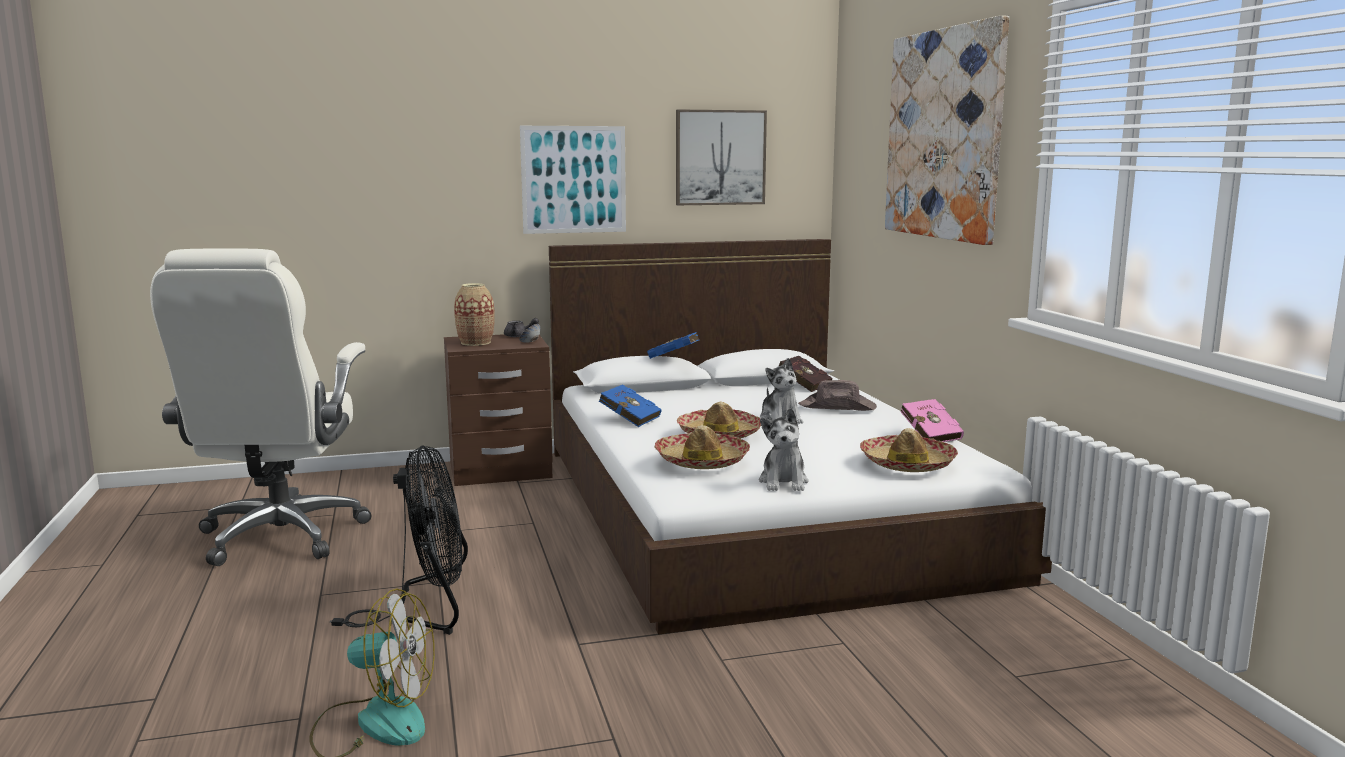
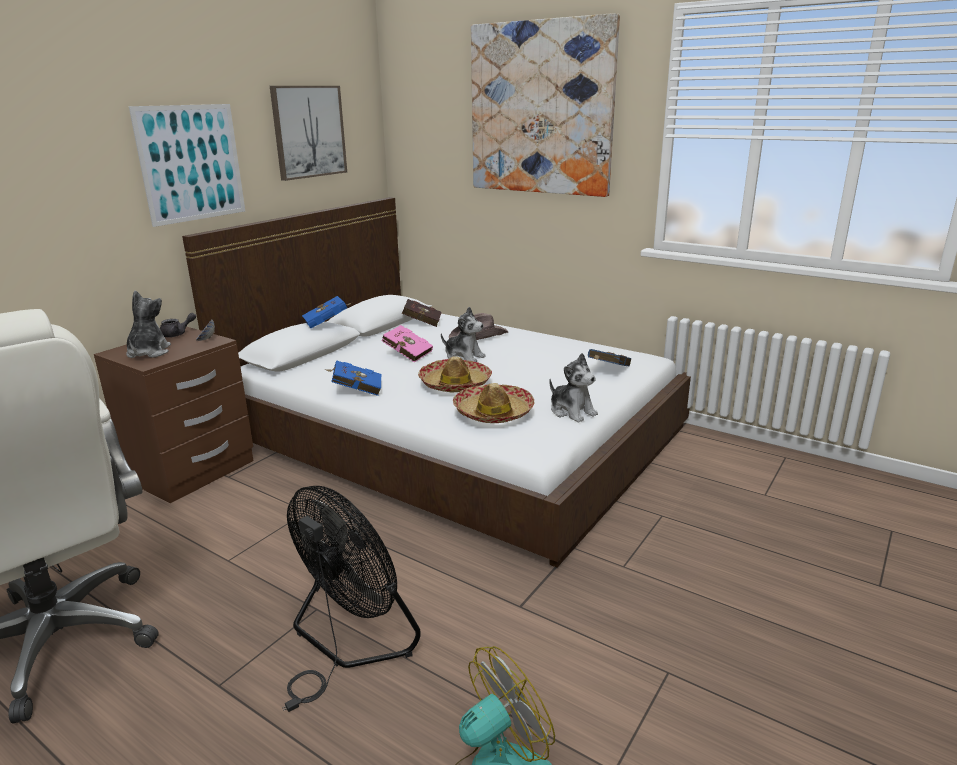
camera: 40 degrees left, 10 degrees up
vase [454,283,495,346] -> plush toy [126,291,171,358]
hat [860,428,958,472] -> blue book [588,349,632,367]
pink book [901,399,964,442] -> pink book moved to [382,325,433,362]

